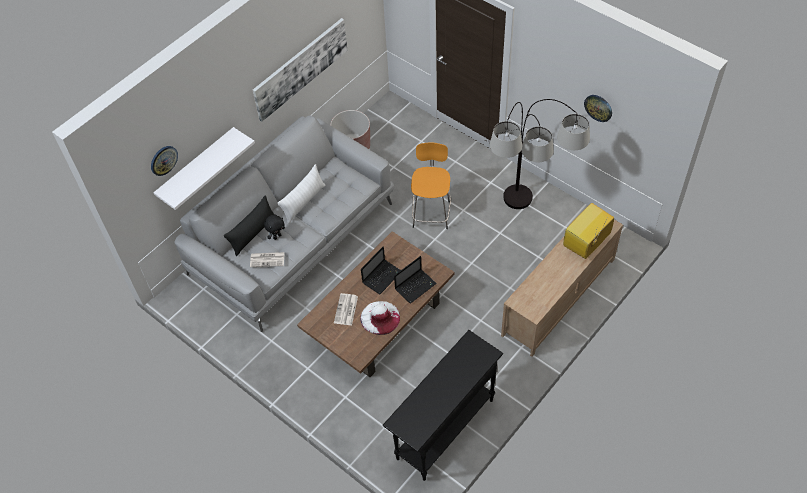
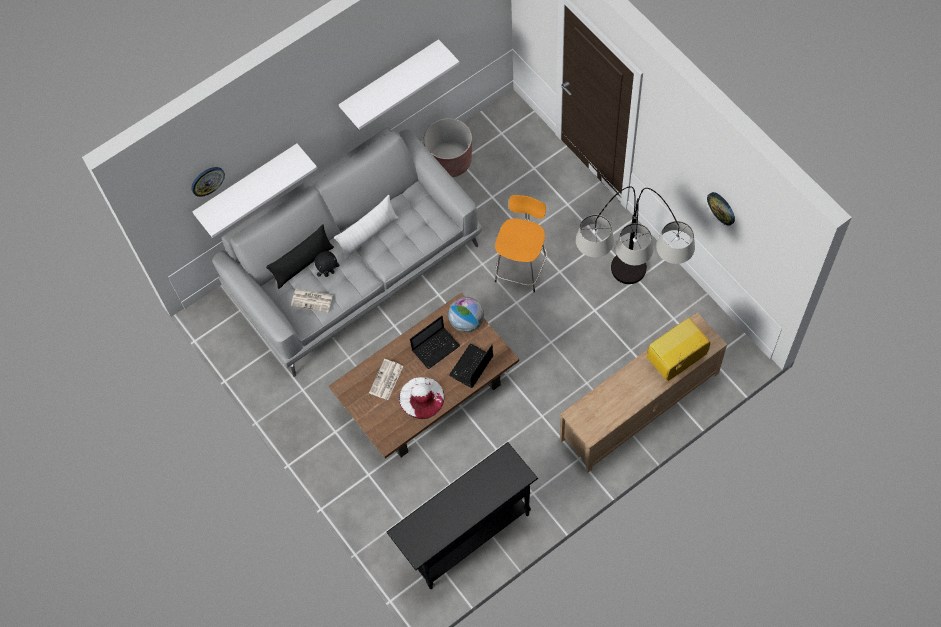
camera: 15 degrees right, 10 degrees up
picture [253,18,347,122] -> white shelf [339,39,460,130]
laptop [394,256,437,304] -> laptop turned 150 degrees clockwise [449,343,493,388]
none -> globe [448,297,484,332]

